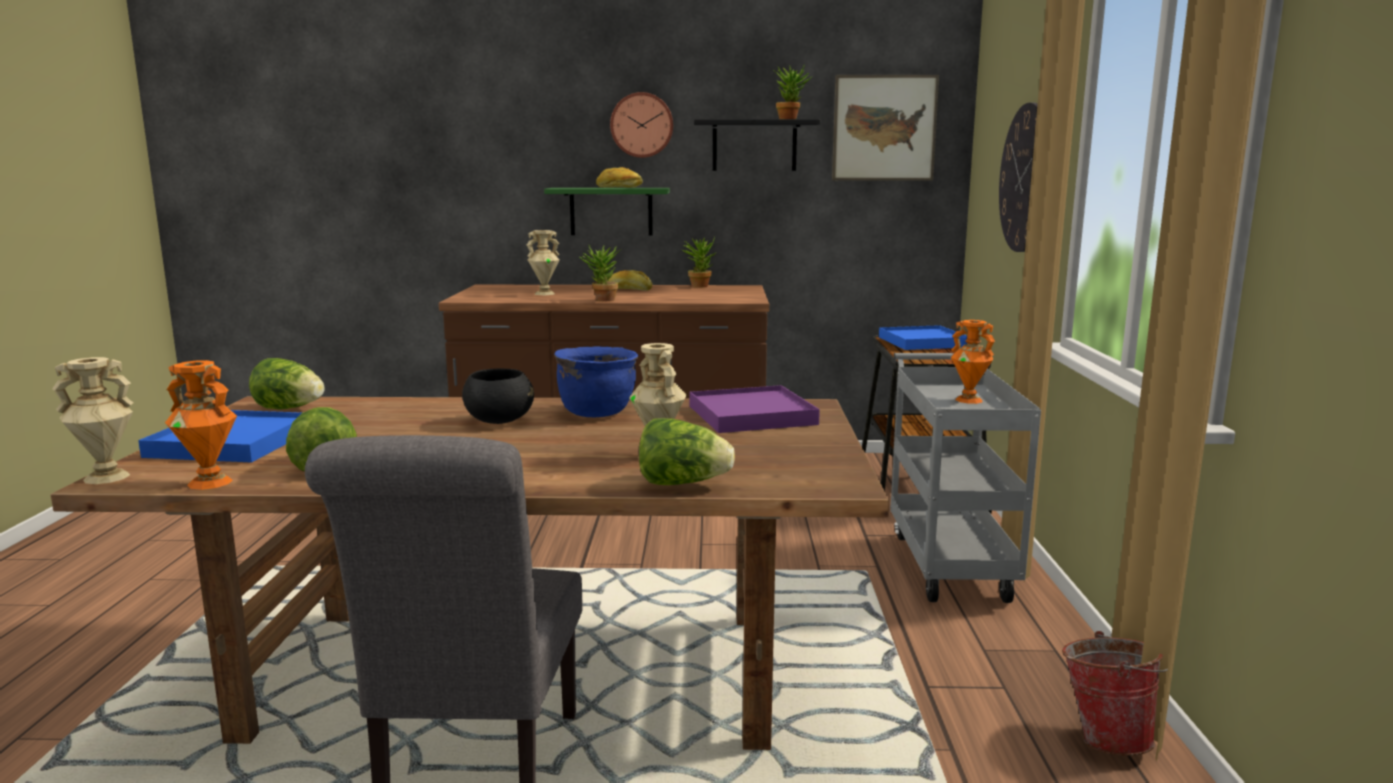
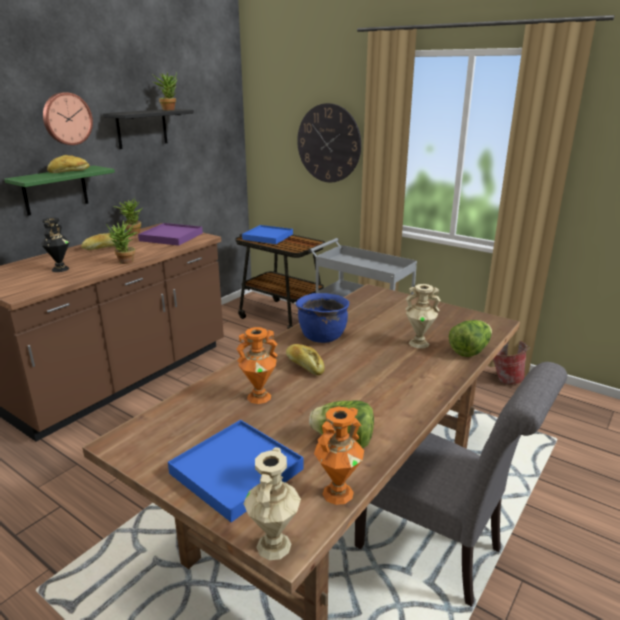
camera: 55 degrees left, 10 degrees up
lettuce [249,358,325,410] -> none
black bowl [462,369,534,424] -> bread [286,344,325,375]
beige vase [527,230,559,295] -> black vase [41,218,70,272]
purple tray [690,385,820,433] -> purple tray moved to [138,223,203,246]
picture [832,75,939,181] -> none
orange vase [951,320,995,404] -> orange vase moved to [236,327,277,404]

